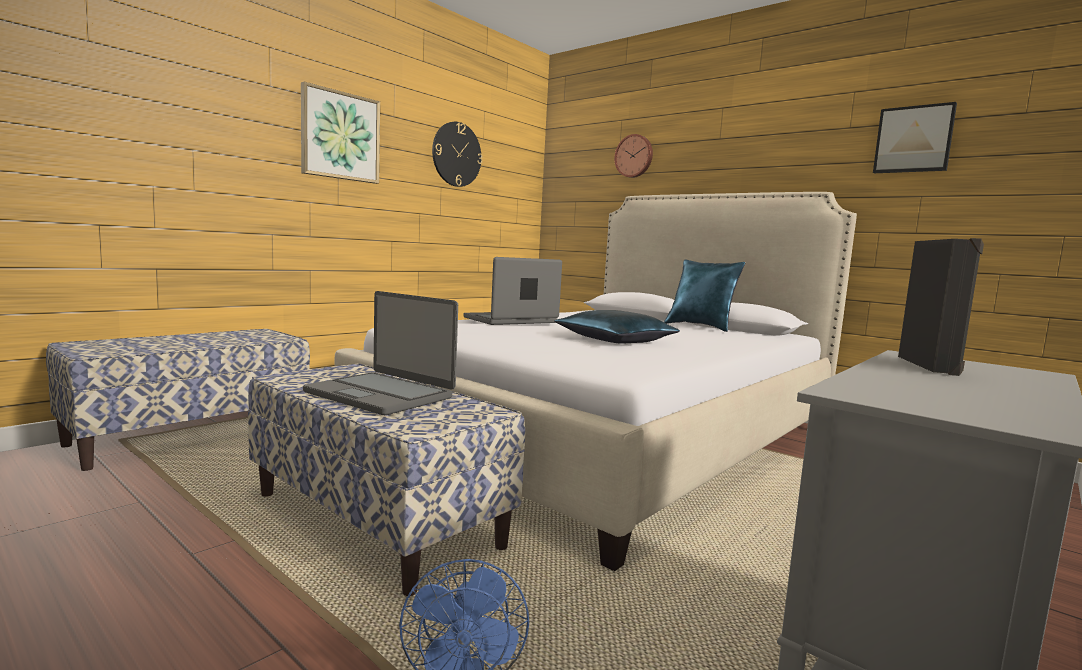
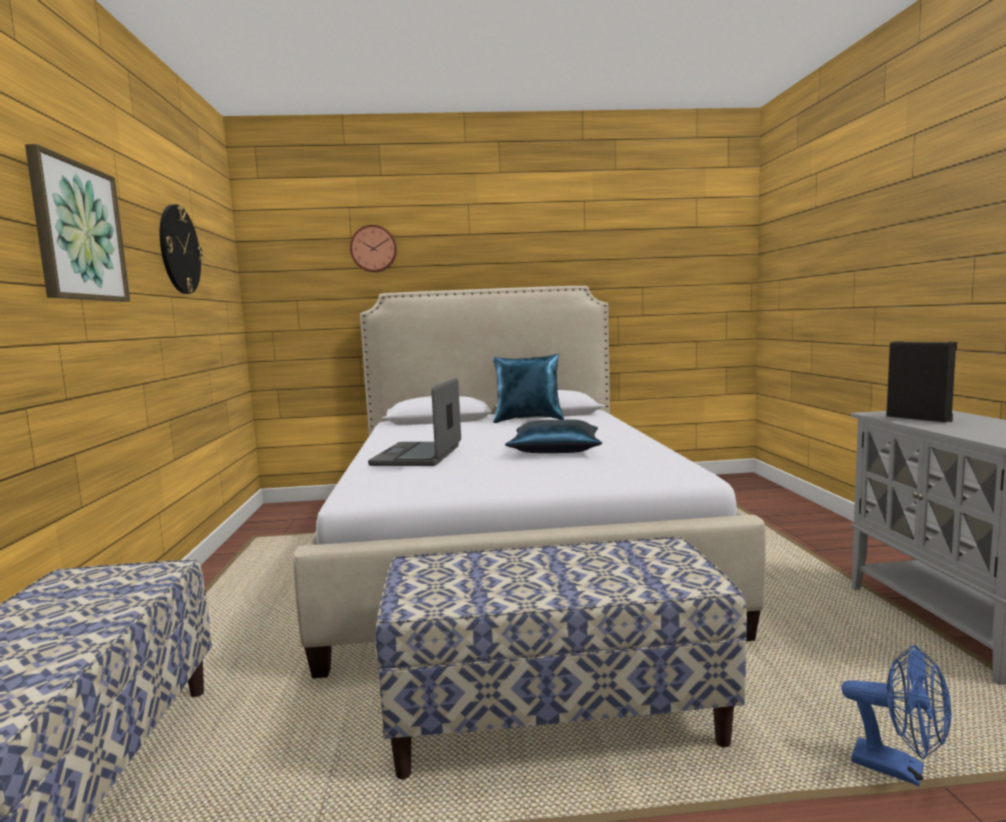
camera: 45 degrees left, 0 degrees up
laptop [303,291,458,415] -> none
picture [873,102,957,173] -> none

